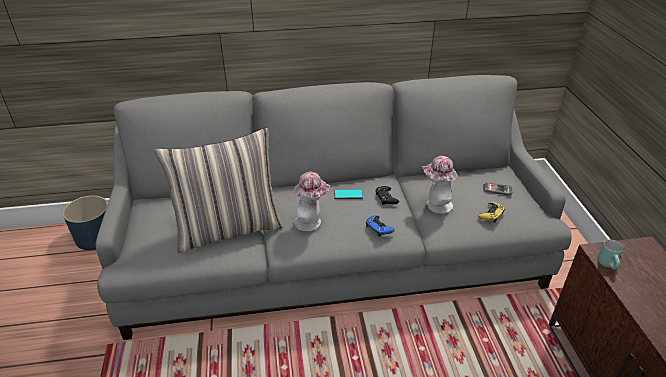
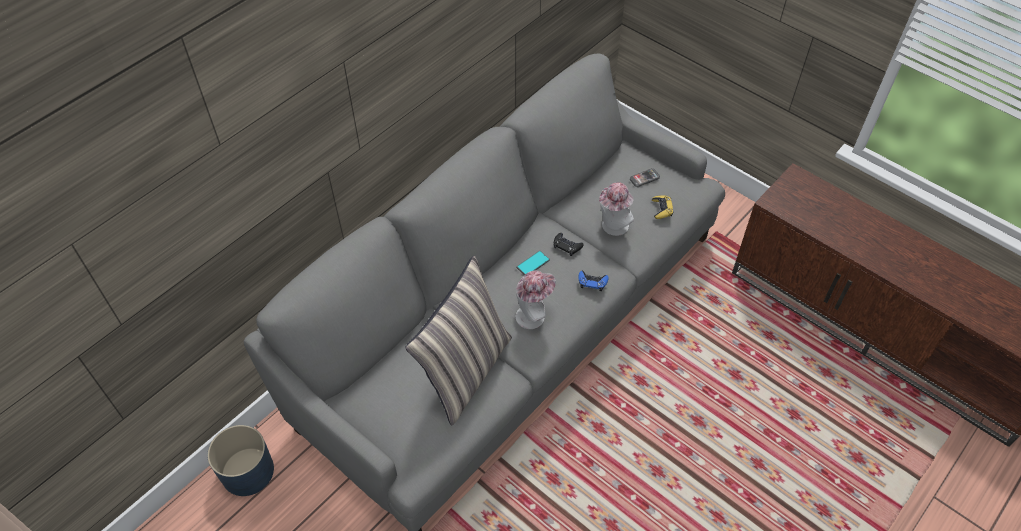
camera: 40 degrees left, 15 degrees up
turquoise mug [598,239,623,270] -> none

